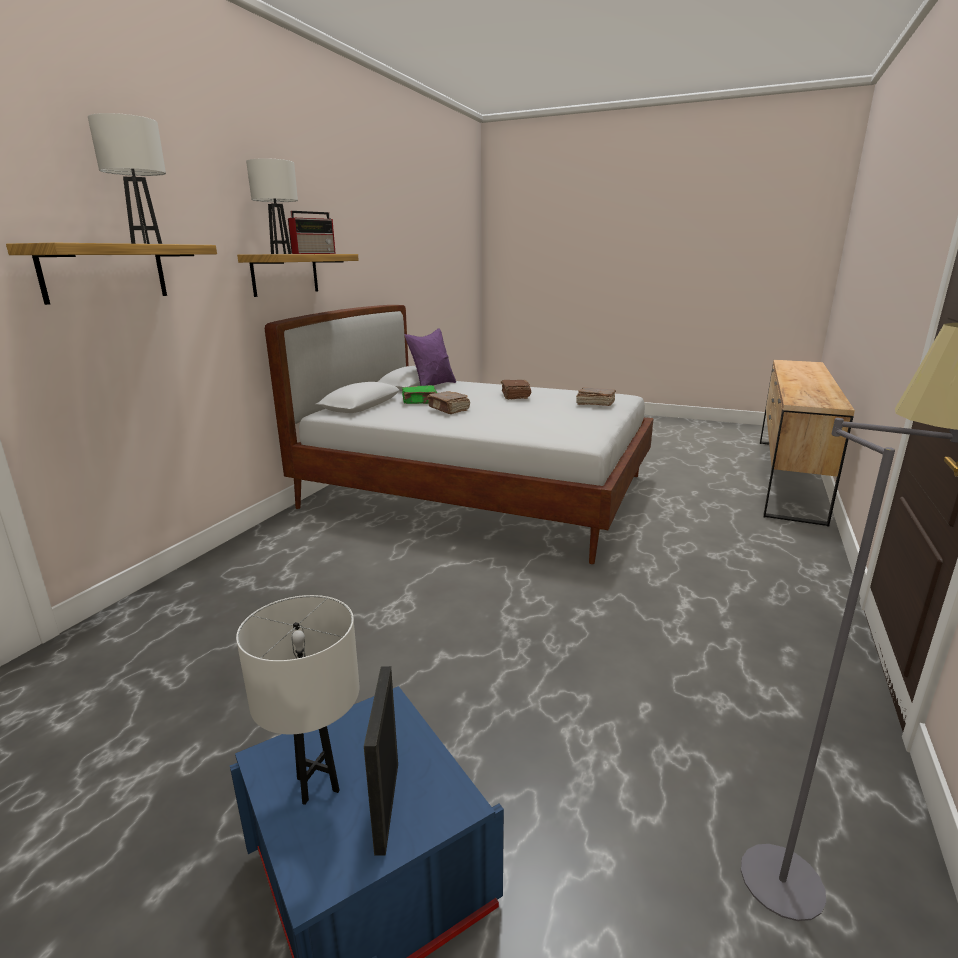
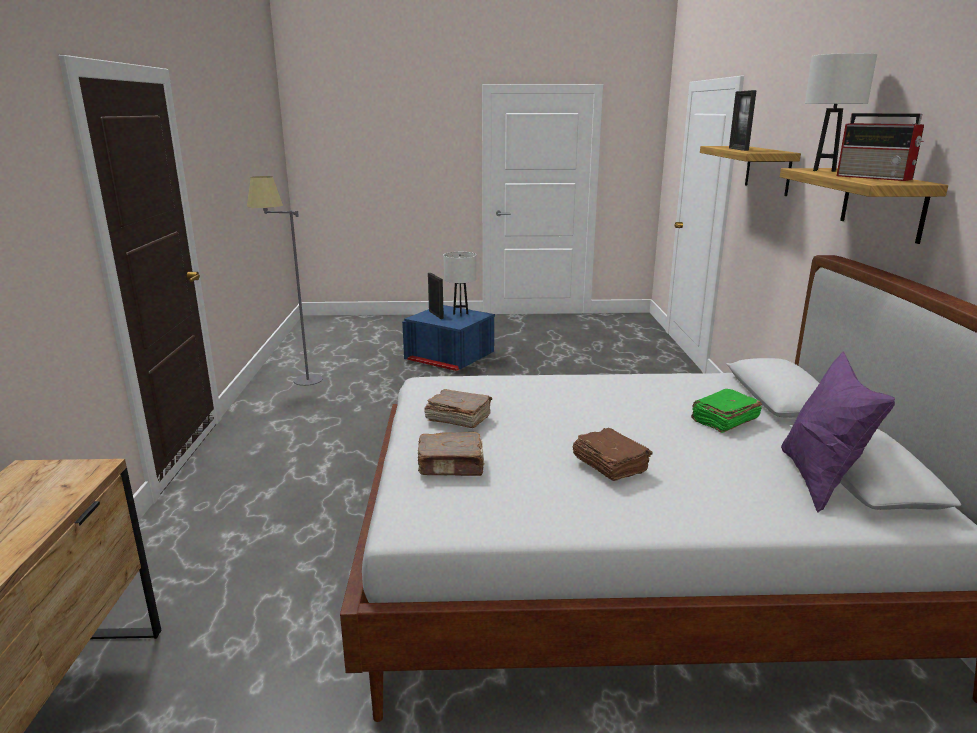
camera: 155 degrees right, 0 degrees up
white table lamp [88,113,166,244] -> picture frame [729,90,757,151]
radio [288,211,336,254] -> radio turned 60 degrees counterclockwise [837,113,924,181]
brown book [427,391,470,414] -> brown book moved to [424,389,492,428]

